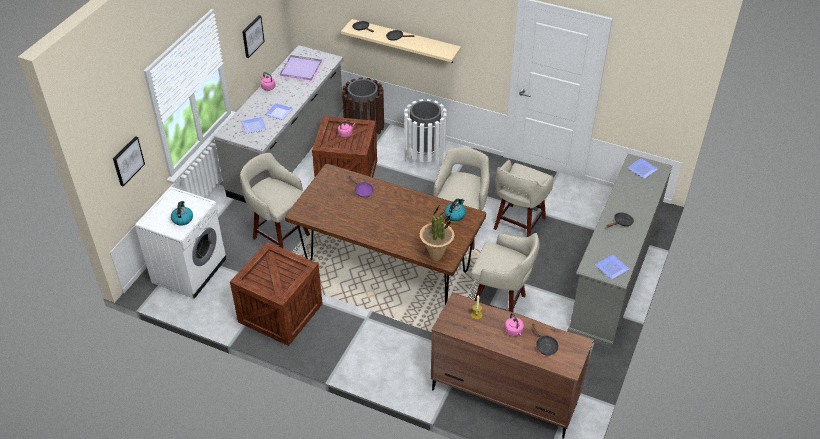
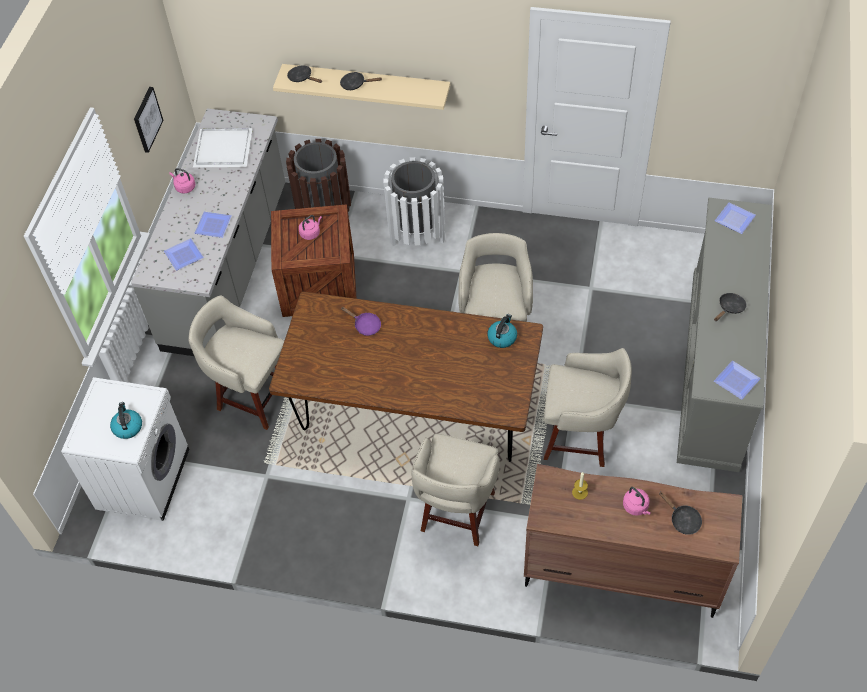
camera: 10 degrees left, 10 degrees up
picture [113,136,145,186] -> none
crate [230,242,323,346] -> none
purple tray [277,55,324,82] -> white tray [193,128,253,168]
potted plant [420,208,454,261] -> none
beige stool [494,160,554,237] -> beige stool moved to [411,433,500,546]

